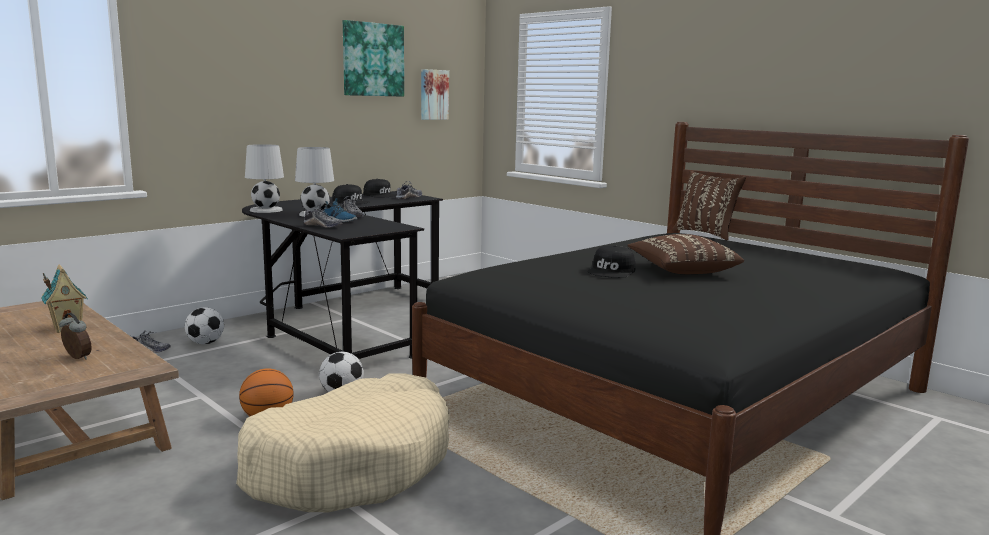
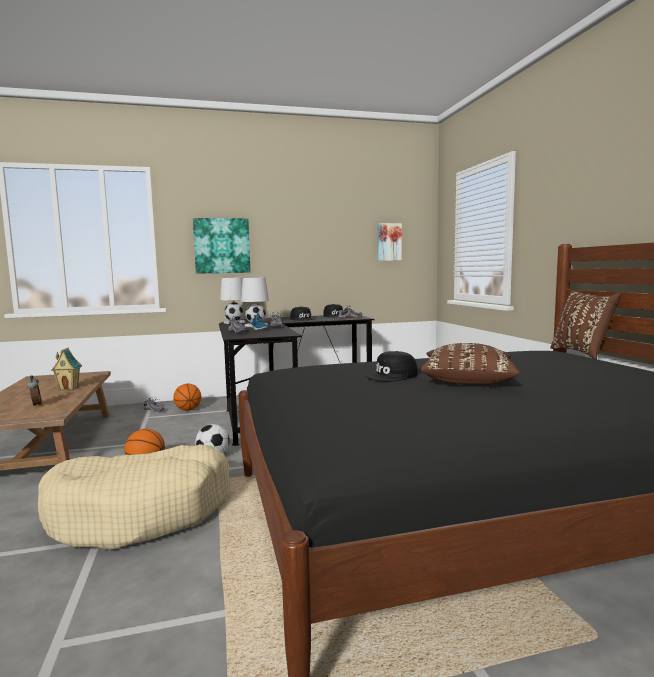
camera: 30 degrees right, 5 degrees down
football [185,307,224,344] -> basketball [173,384,201,411]
picture [343,20,404,97] -> picture moved to [193,218,251,274]

